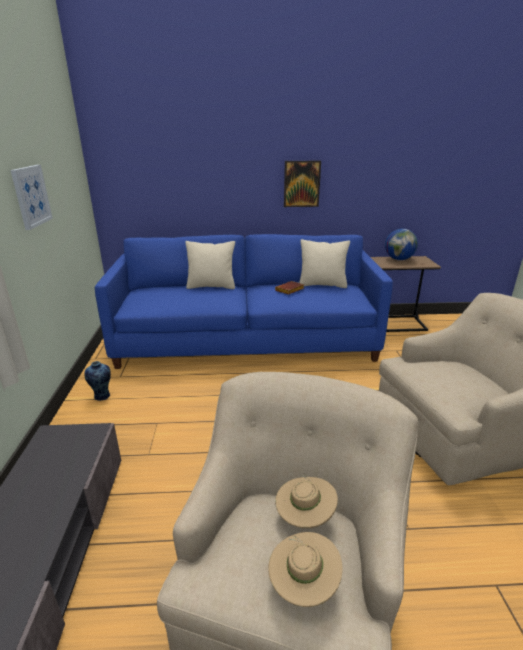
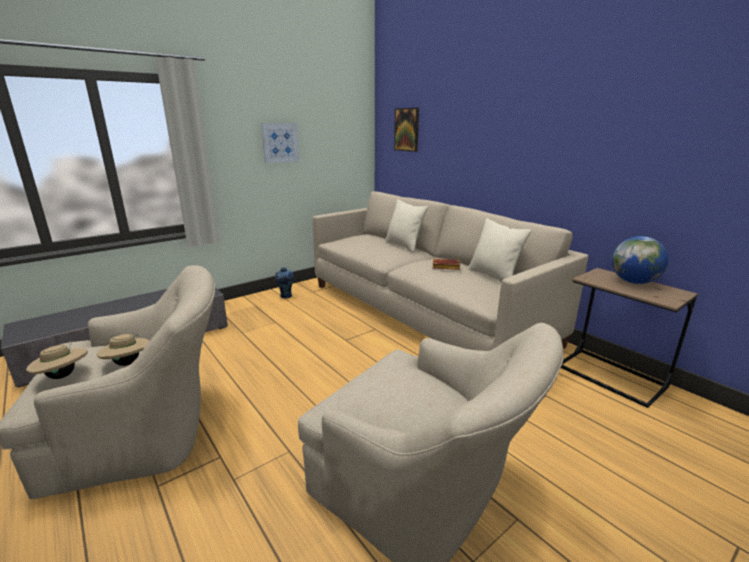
camera: 55 degrees right, 5 degrees down
blue sofa [95,234,393,369] -> beige sofa [313,191,589,351]
picture [284,161,321,207] -> picture moved to [394,108,419,152]

